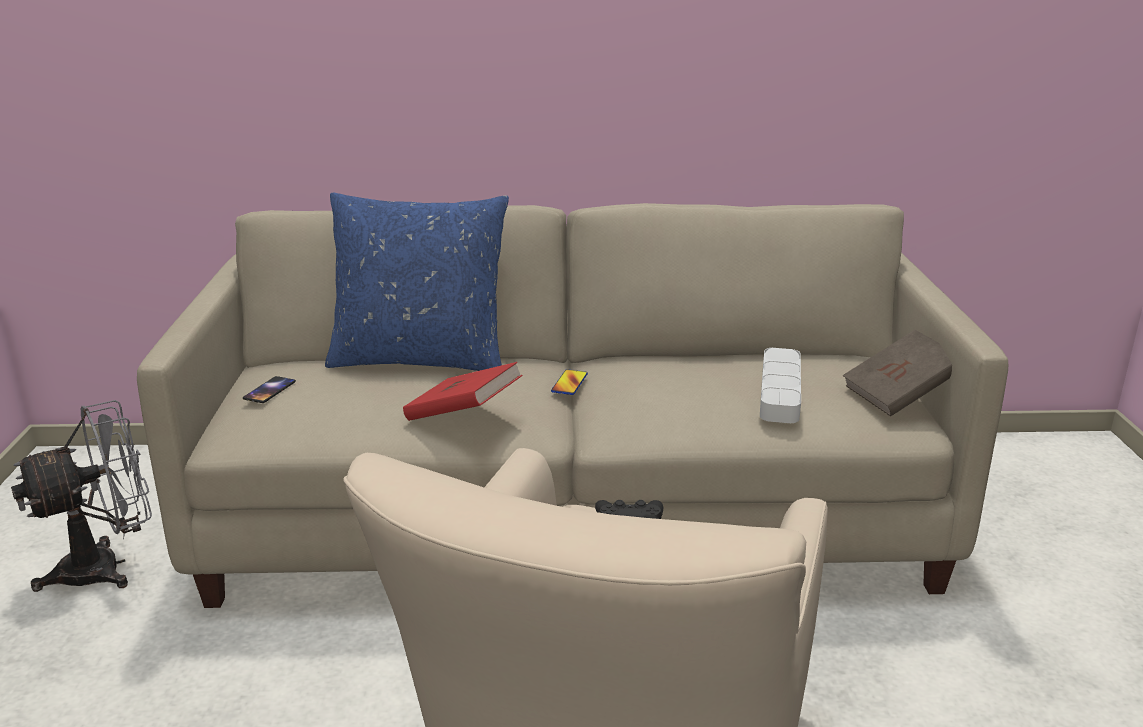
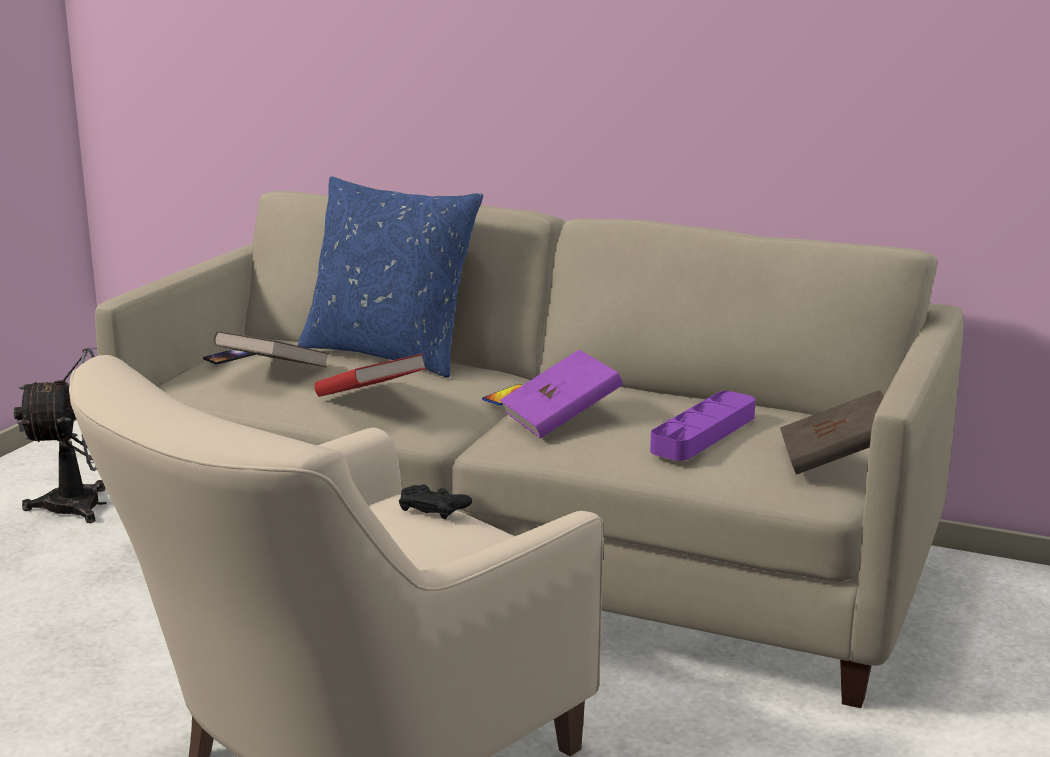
camera: 25 degrees right, 5 degrees down
grey tray [760,348,801,423] -> purple tray [650,391,756,461]
none -> brown book [214,331,330,367]
none -> purple book [500,350,623,438]

